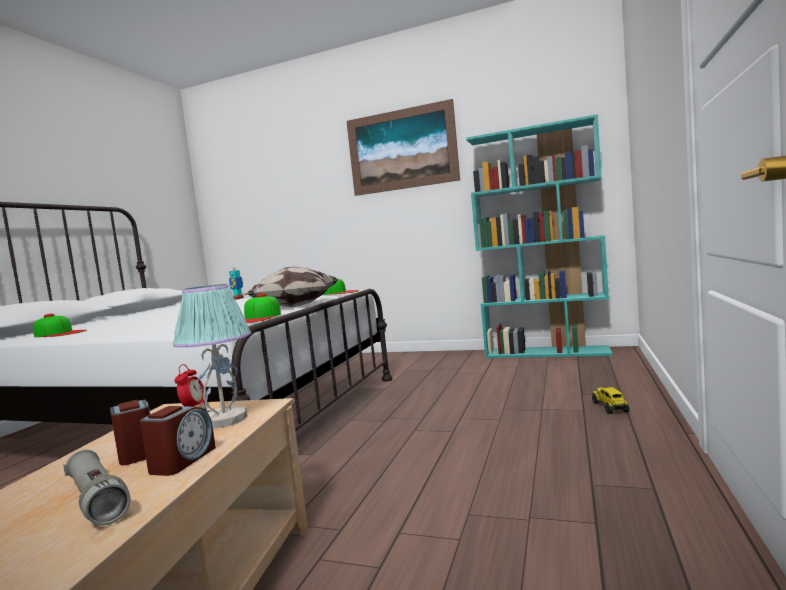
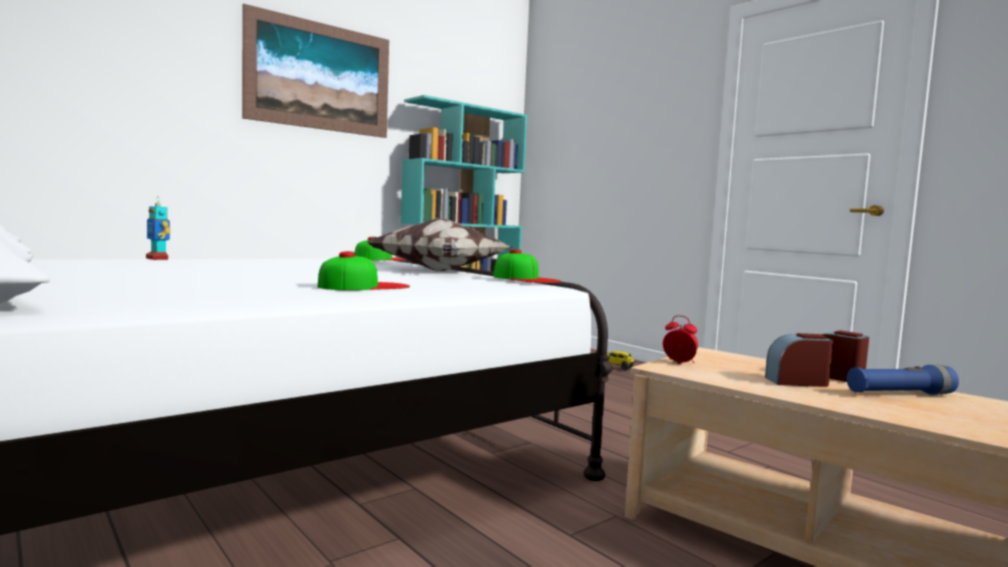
camera: 60 degrees left, 0 degrees up
cap [33,314,87,337] -> cap moved to [318,251,410,290]
grey flashlight [63,449,131,526] -> blue flashlight [847,365,959,395]
table lamp [173,284,251,428] -> none

